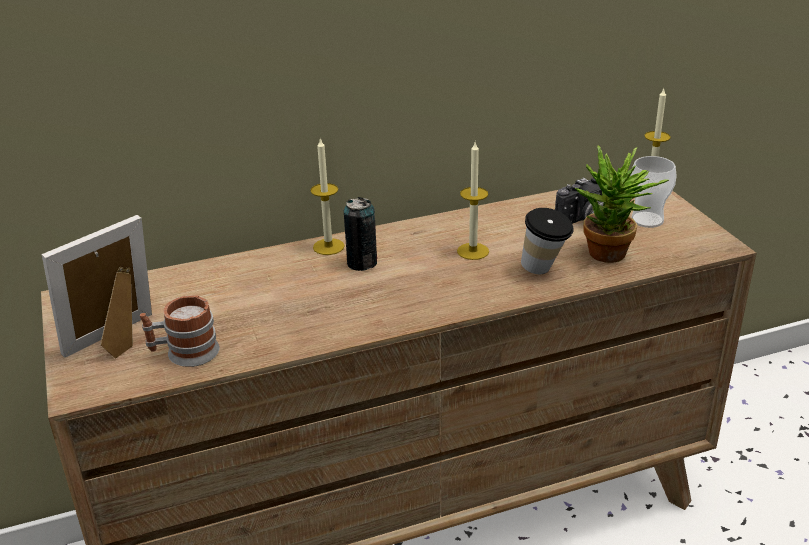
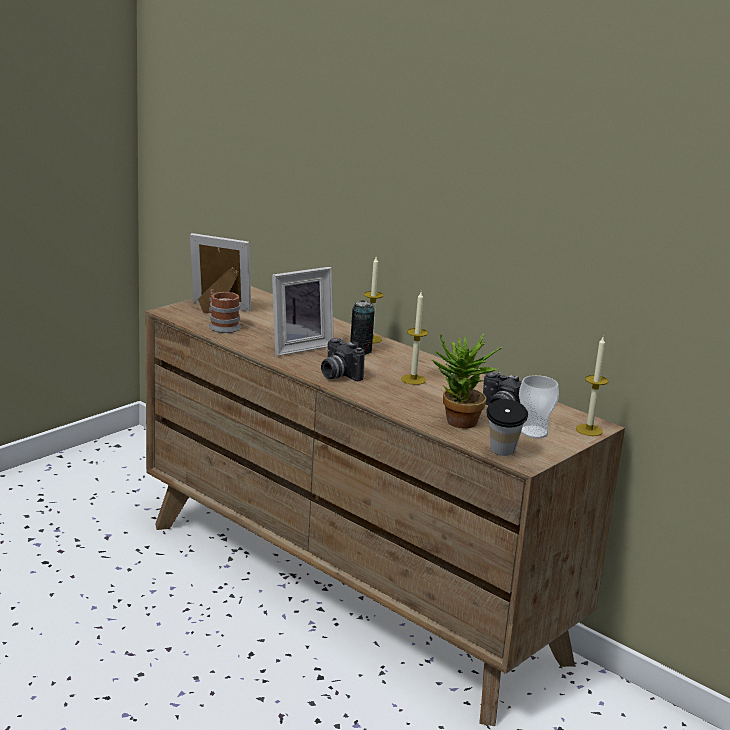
camera: 60 degrees right, 10 degrees down
cup [521,208,574,274] -> cup moved to [486,399,528,456]
none -> picture frame [272,267,334,356]
none -> camera [321,338,365,381]

